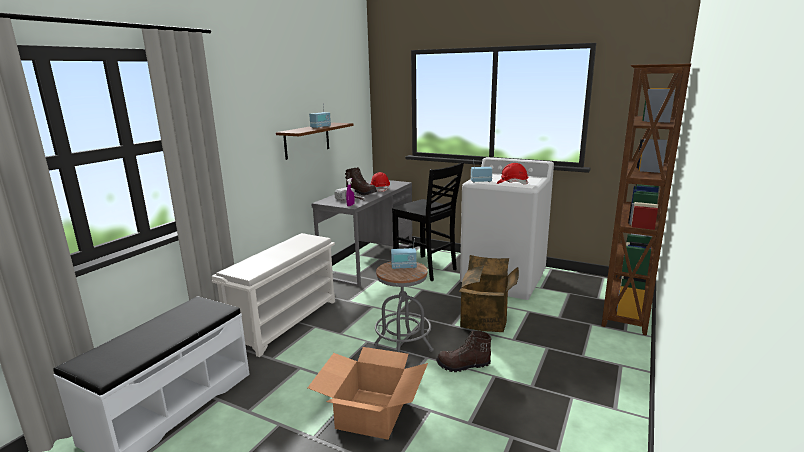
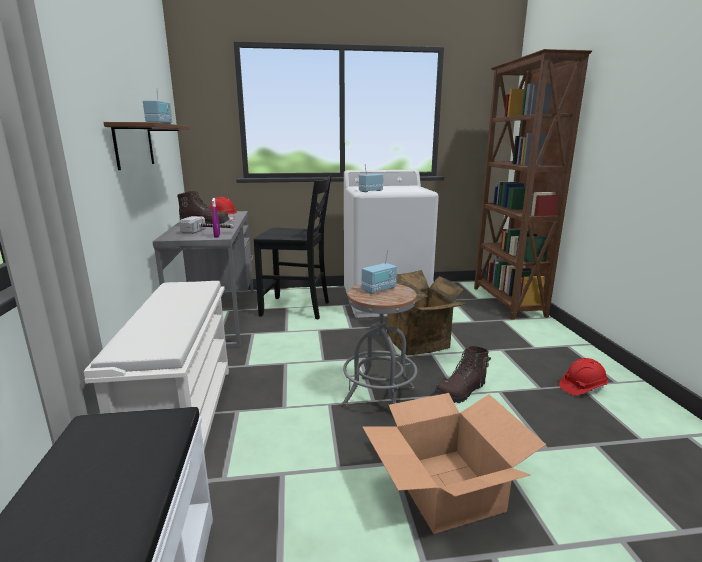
camera: 35 degrees left, 0 degrees up
red hard hat [497,163,528,185] -> red hard hat moved to [559,358,608,396]

